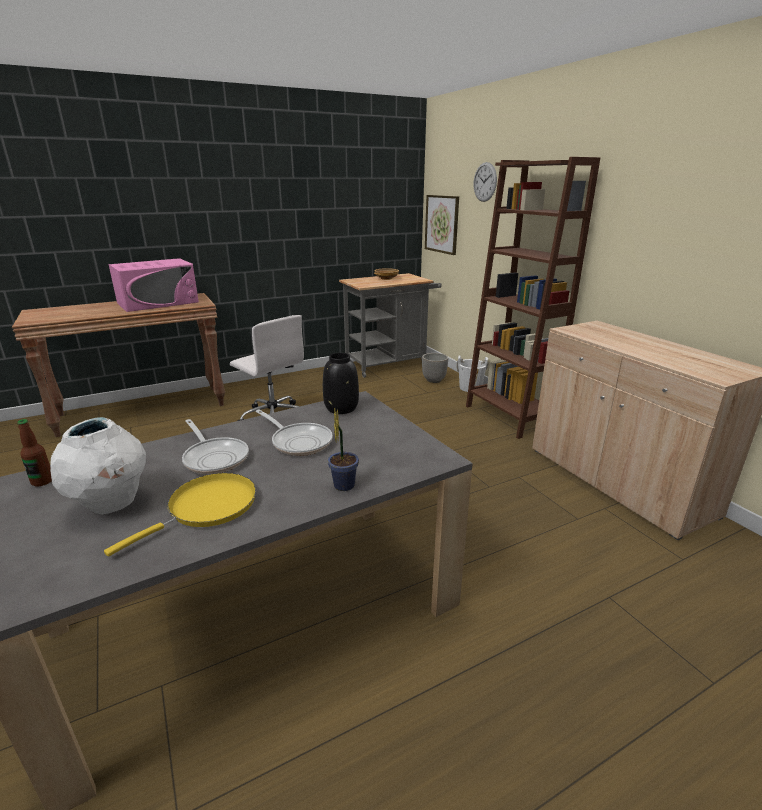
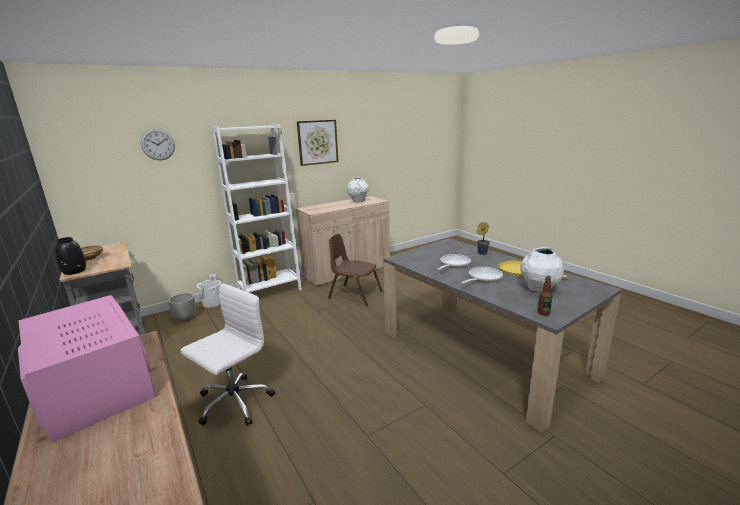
camera: 95 degrees left, 5 degrees down
black vase [323,353,359,414] -> black vase moved to [55,237,86,275]
picture [425,195,459,255] -> picture moved to [297,120,339,166]
brown bookcase [466,157,600,439] -> white bookcase [211,124,302,293]
none -> brown chair [328,234,383,306]
none -> white vase [347,178,369,202]

